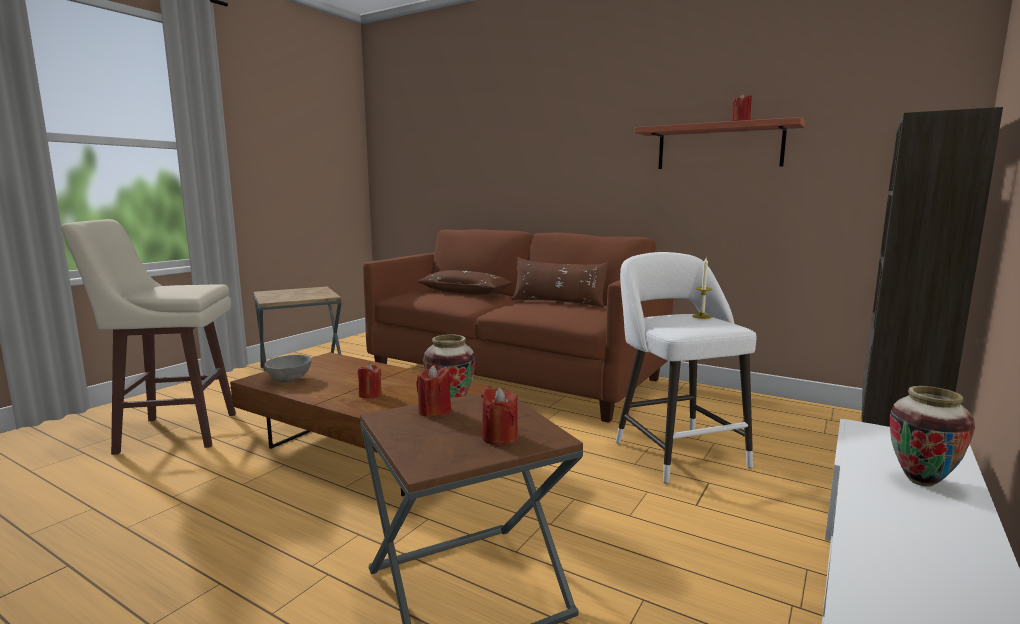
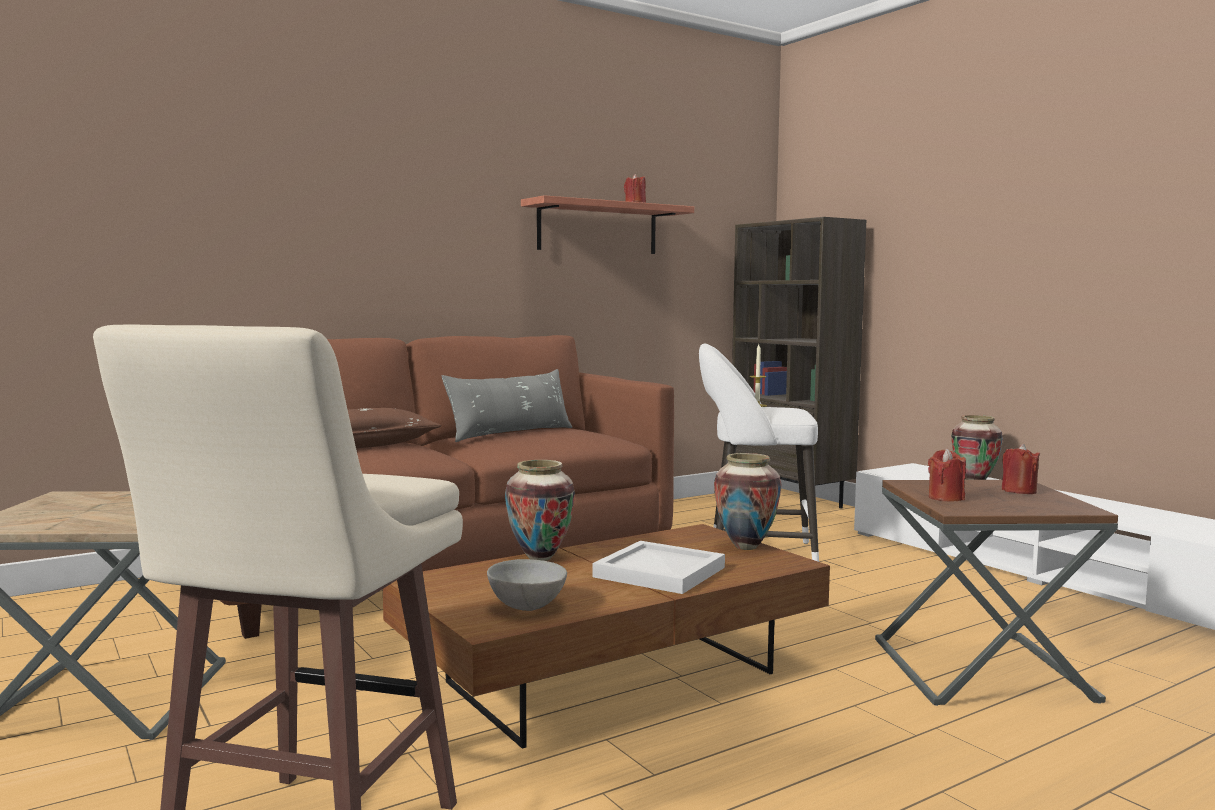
camera: 65 degrees left, 5 degrees down
red candle [358,363,382,399] -> white tray [592,541,725,594]
brown pillow [511,257,609,307] -> grey pillow [442,369,572,442]
none -> vase [505,460,575,561]

